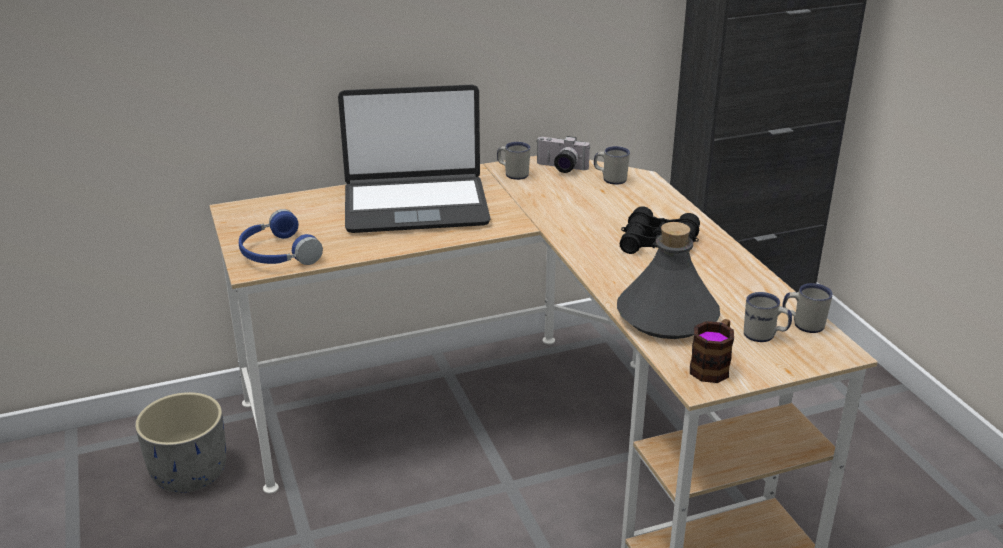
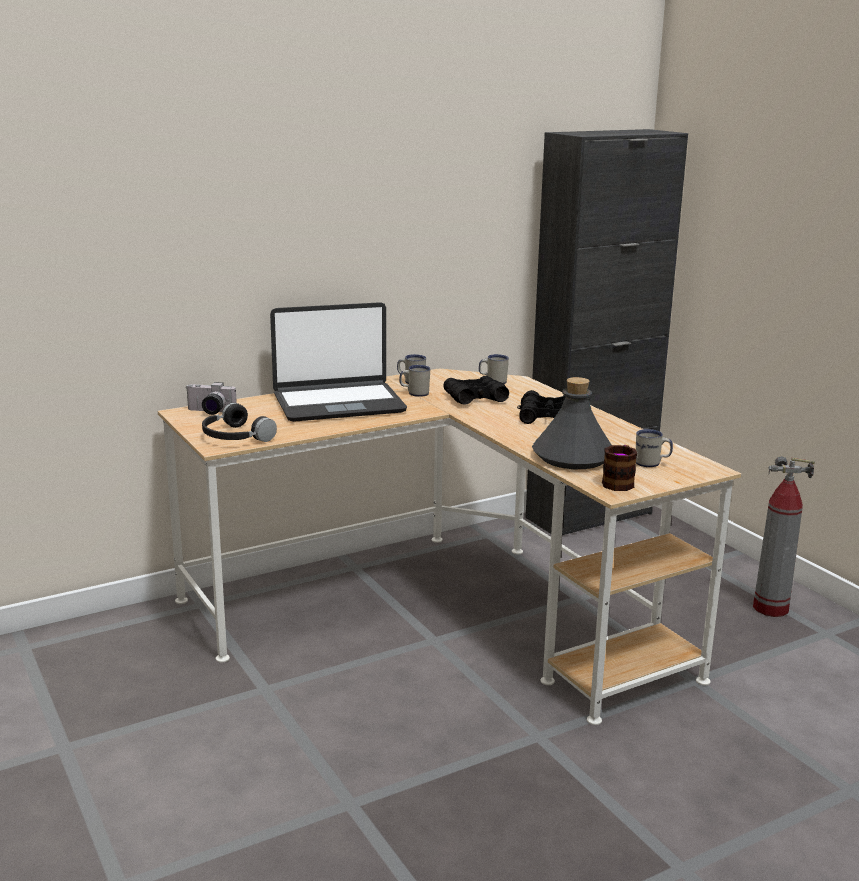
camera: 10 degrees left, 10 degrees down
grey planter [135,392,226,493] -> none
blue headphones [239,209,323,265] -> black headphones [202,403,277,442]
camera [537,136,590,173] -> camera moved to [185,382,237,415]
white mug [782,283,833,333] -> white mug moved to [399,365,430,397]
none -> black binoculars [443,376,509,405]
none -> fire extinguisher [753,456,815,617]

